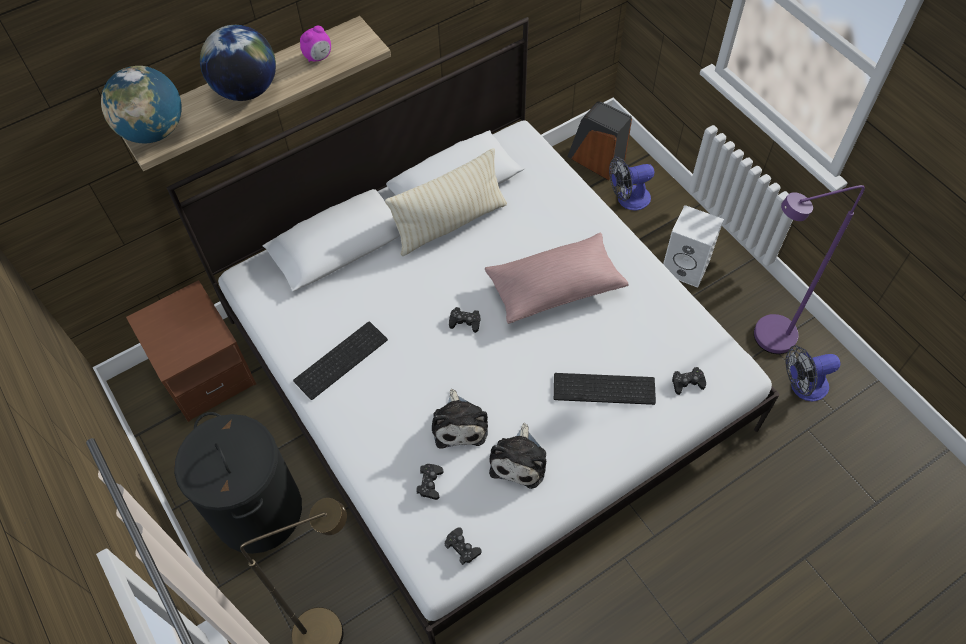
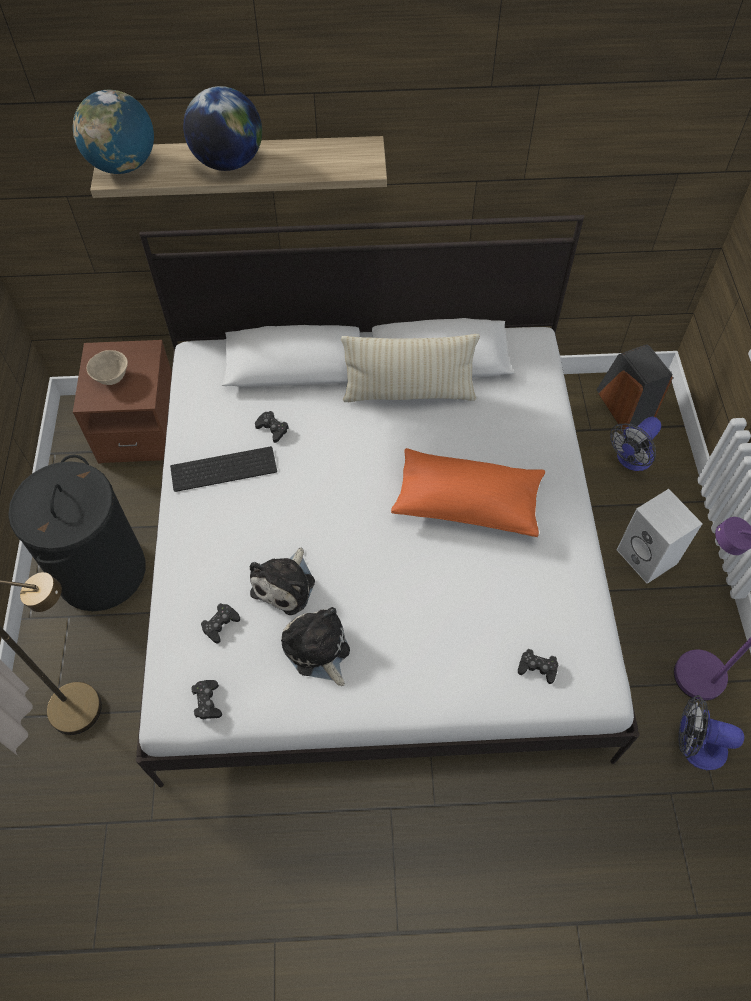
camera: 30 degrees right, 0 degrees up
alarm clock [300,26,331,62] -> none
black game controller [449,307,481,333] -> black game controller moved to [255,411,289,443]
pink pillow [485,233,628,324] -> orange pillow [391,448,545,537]
plush toy [489,423,546,489] -> plush toy turned 105 degrees clockwise [281,607,350,686]
keyboard [554,373,656,405] -> none
fan [609,156,655,211] -> fan turned 60 degrees counterclockwise [610,417,661,471]
none -> beige bowl [87,350,128,385]

